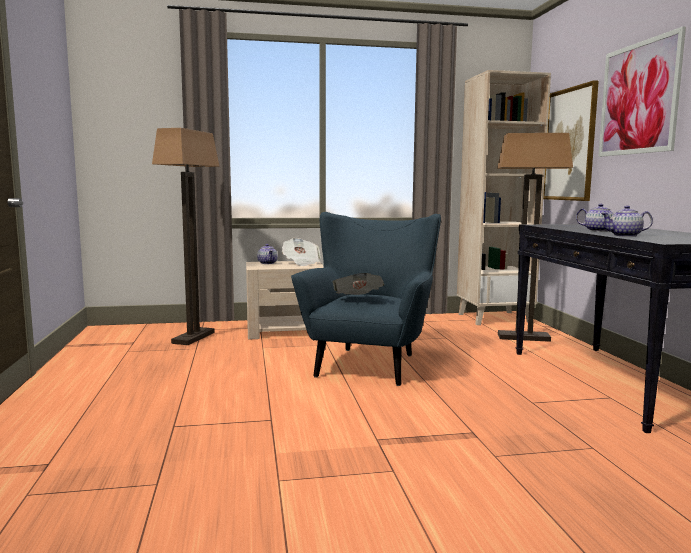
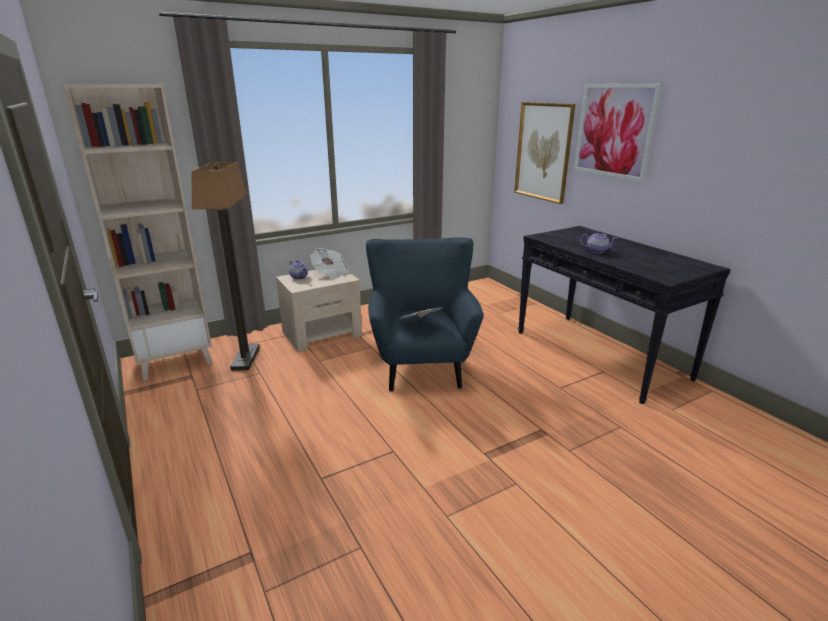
camera: 20 degrees left, 15 degrees up
beige bookcase [457,70,551,325] -> beige bookcase moved to [63,84,213,381]
floor lamp [497,133,573,342] -> none
teapot [601,205,653,237] -> none

